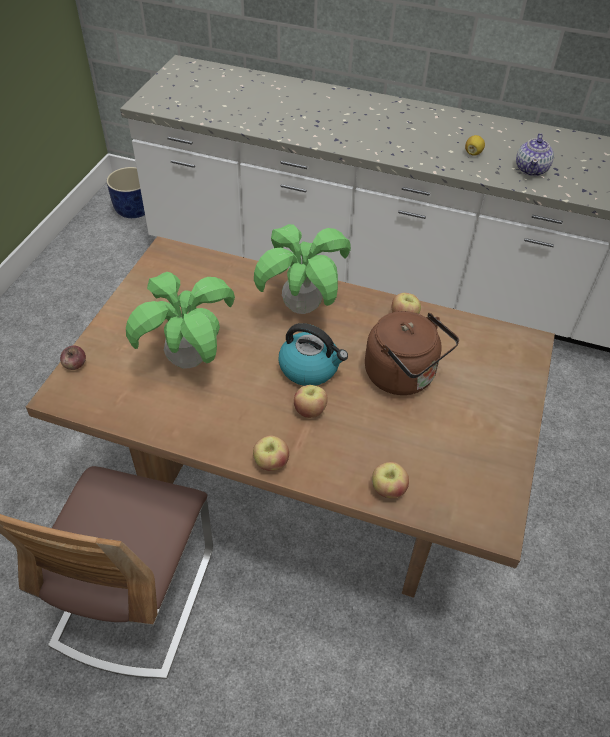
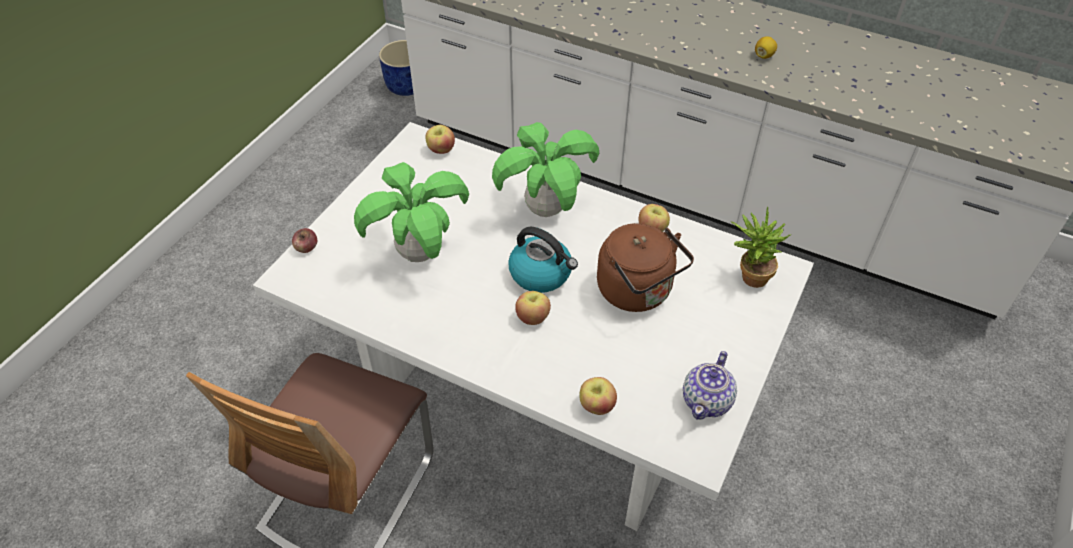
camera: 10 degrees right, 0 degrees up
brown dining table [26,236,555,598] -> white dining table [253,122,814,531]
apple [253,435,289,471] -> apple moved to [426,125,455,154]
teapot [516,133,554,176] -> teapot moved to [683,351,737,420]
none -> potted plant [731,206,792,288]

